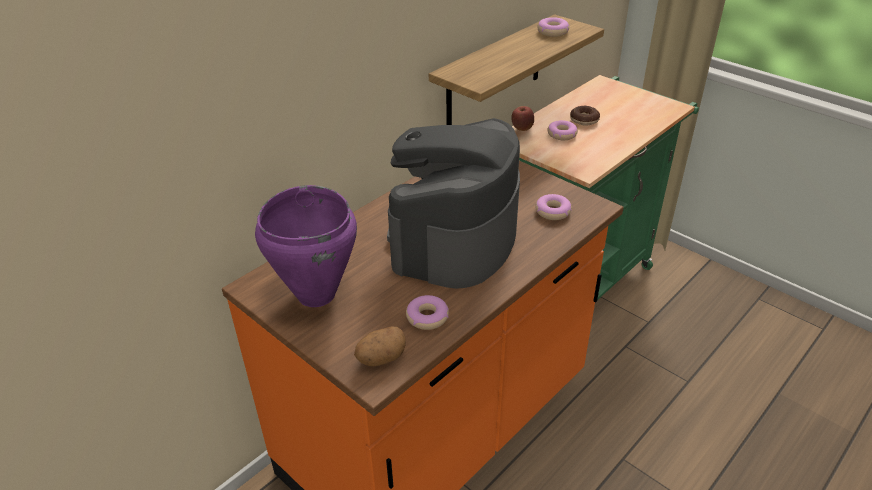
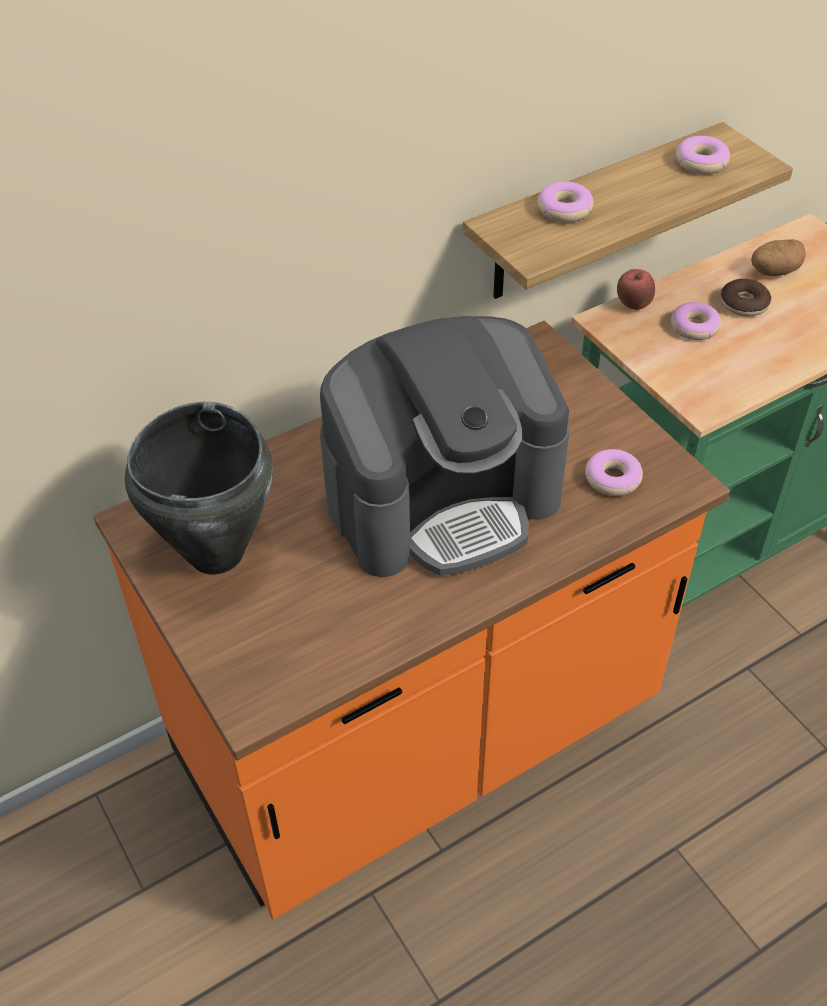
camera: 15 degrees right, 10 degrees up
purple cooking pot [255,185,357,307] -> black cooking pot [125,402,273,575]
potato [354,327,406,367] -> potato moved to [751,239,806,276]
coffee machine [387,118,520,289] -> coffee machine turned 150 degrees counterclockwise [320,316,570,577]
donut [406,295,449,330] -> donut moved to [537,181,594,222]

